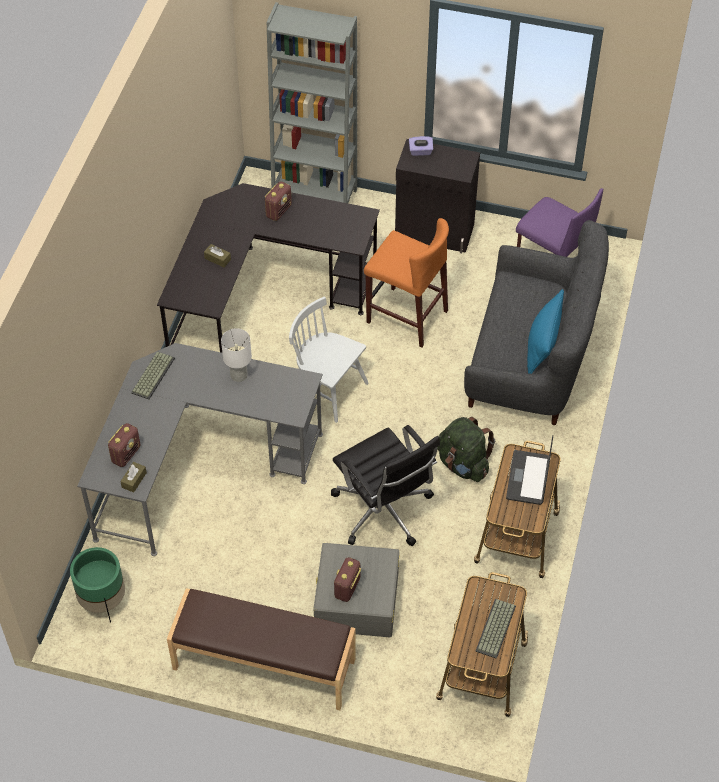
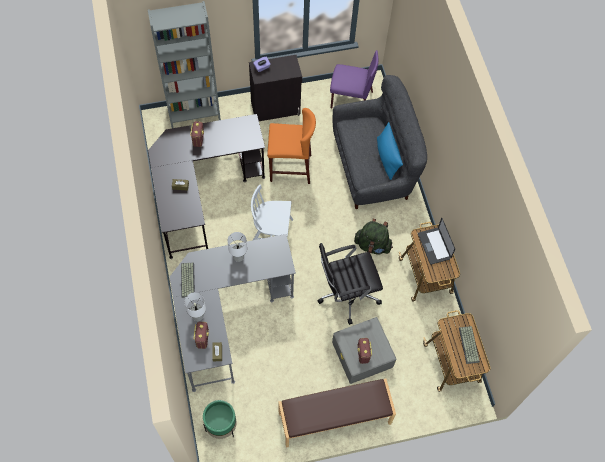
camera: 30 degrees left, 10 degrees up
black office chair [331,425,440,546] -> black office chair turned 135 degrees clockwise [317,243,383,325]
none -> white table lamp [184,292,206,321]

